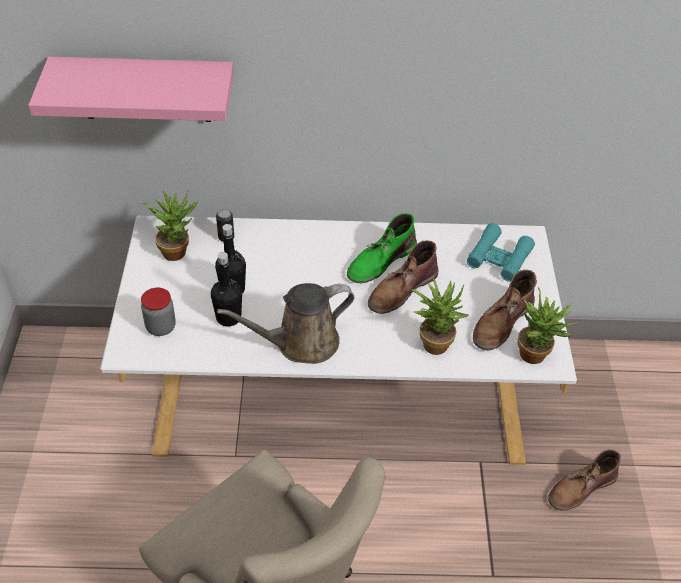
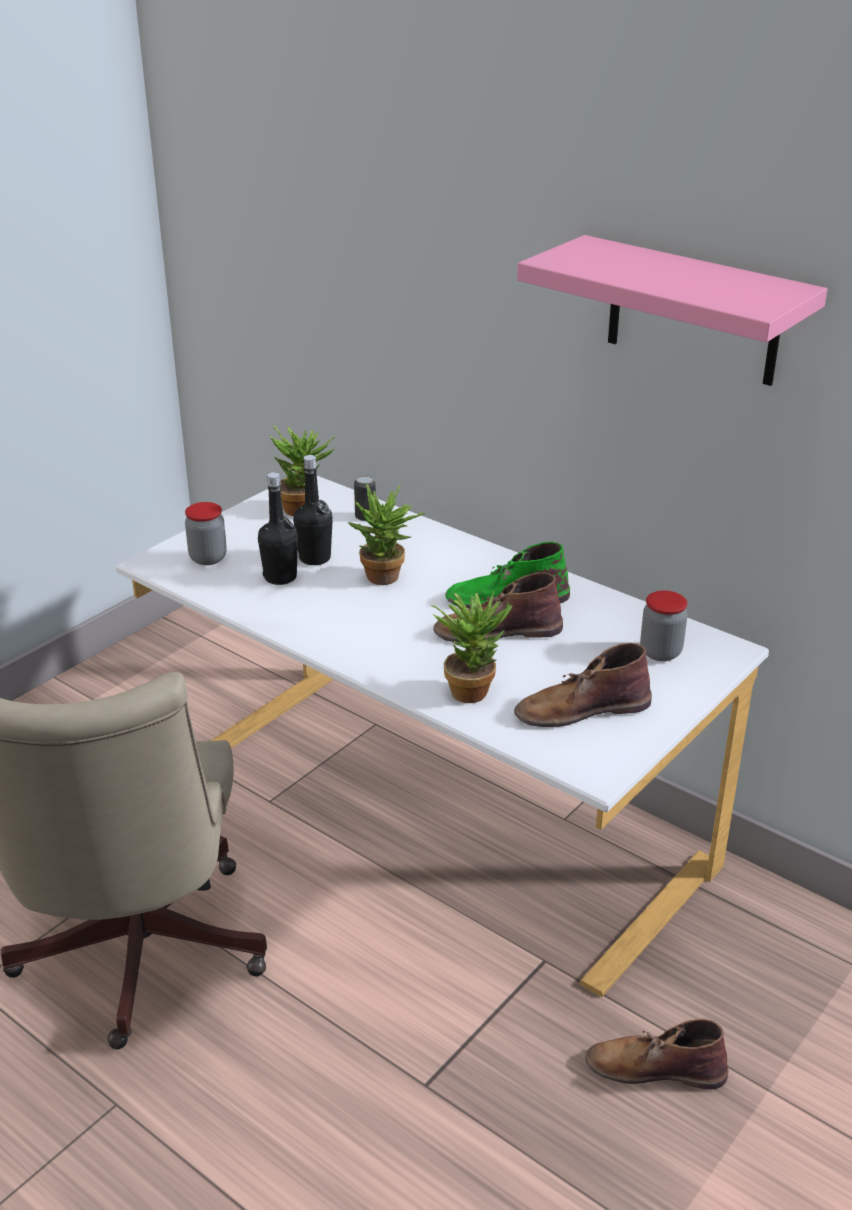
camera: 40 degrees right, 15 degrees down
pink shelf [28,57,234,122] -> pink shelf moved to [517,235,828,386]
brown watering can [217,283,354,364] -> none
turquoise binoculars [467,223,535,282] -> jar [640,591,688,661]
potted plant [518,287,583,364] -> potted plant moved to [347,485,425,585]

